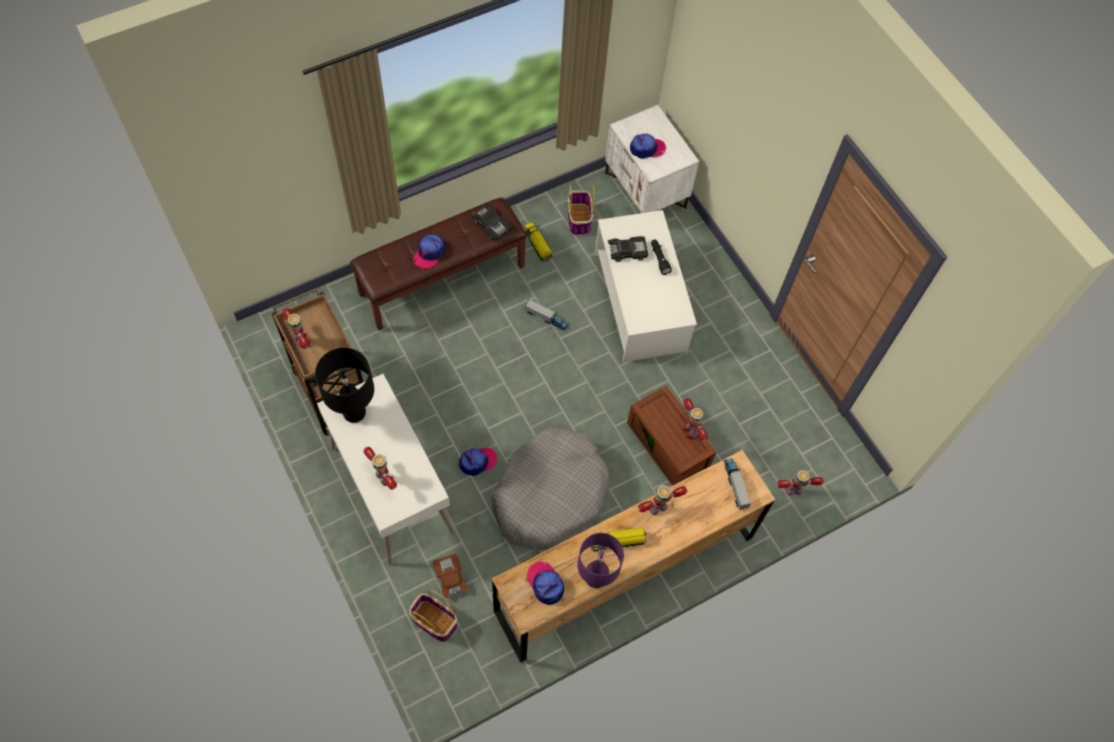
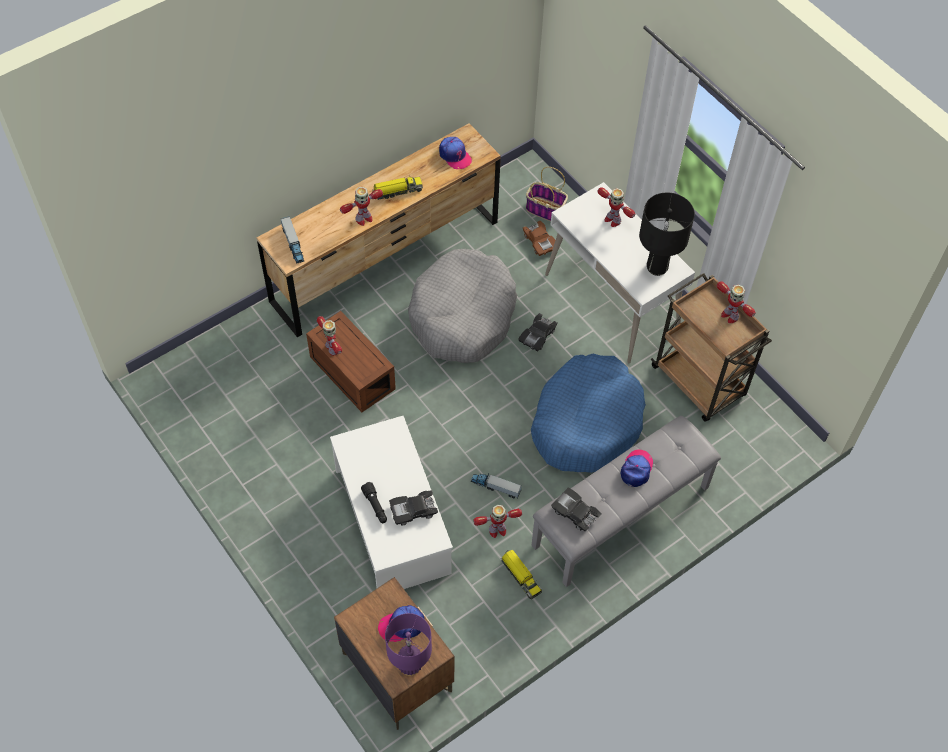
camera: 175 degrees right, 5 degrees down
brown bench [350,198,527,330] -> grey bench [532,416,721,587]
cap [459,448,497,476] -> black toy car [518,313,558,351]
basket [568,184,595,235] -> none
purple table lamp [577,533,624,588] -> purple table lamp moved to [385,613,432,676]
white nightstand [605,105,699,213] -> brown nightstand [334,577,455,730]
toy robot [777,470,824,495] -> toy robot moved to [473,505,522,538]
none -> blue dog bed [531,354,646,473]

